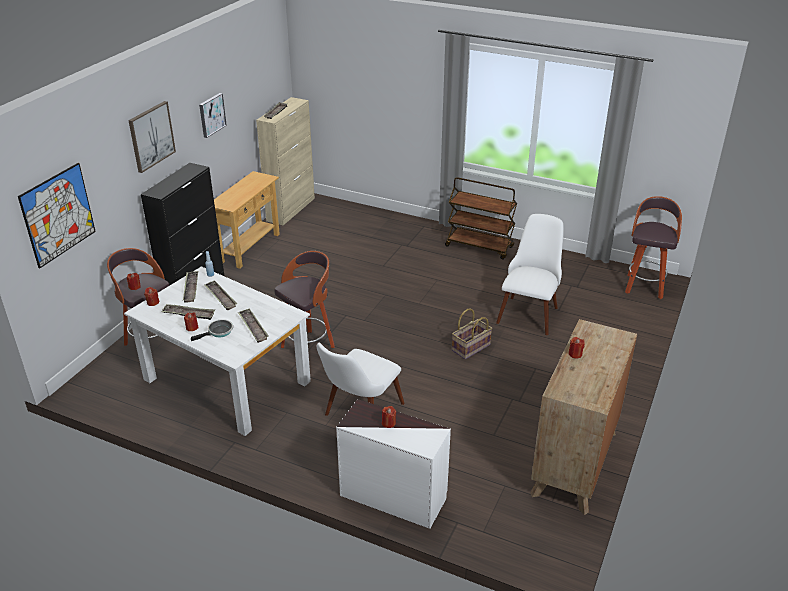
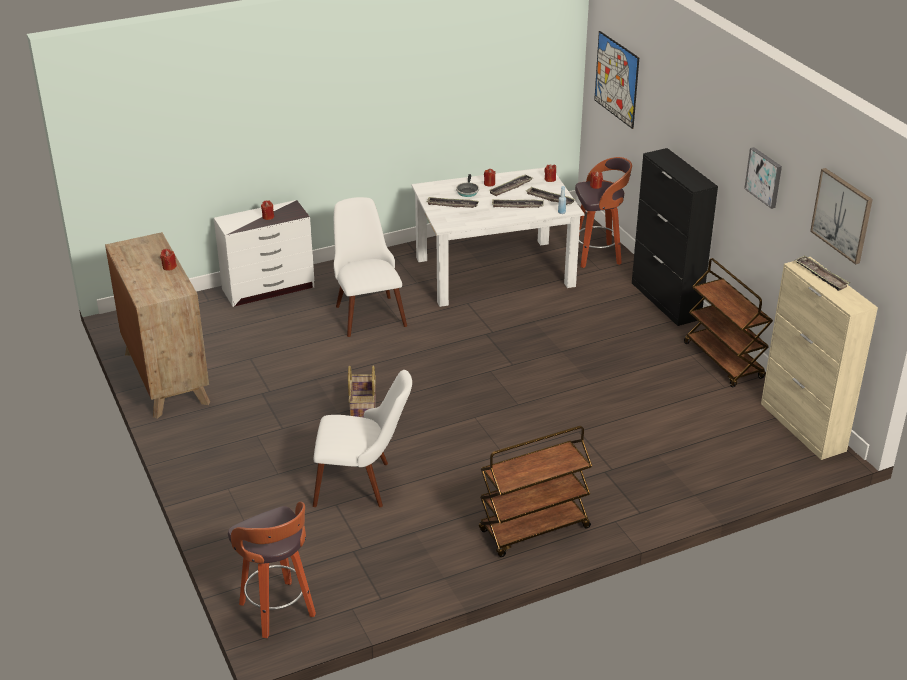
camera: 130 degrees right, 0 degrees up
picture [128,101,176,173] -> picture moved to [810,168,873,264]
beige console table [214,171,280,269] -> brown cart [684,258,773,387]
stool [274,251,335,348] -> none
white chair [496,214,564,335] -> white chair turned 60 degrees counterclockwise [313,370,412,507]

